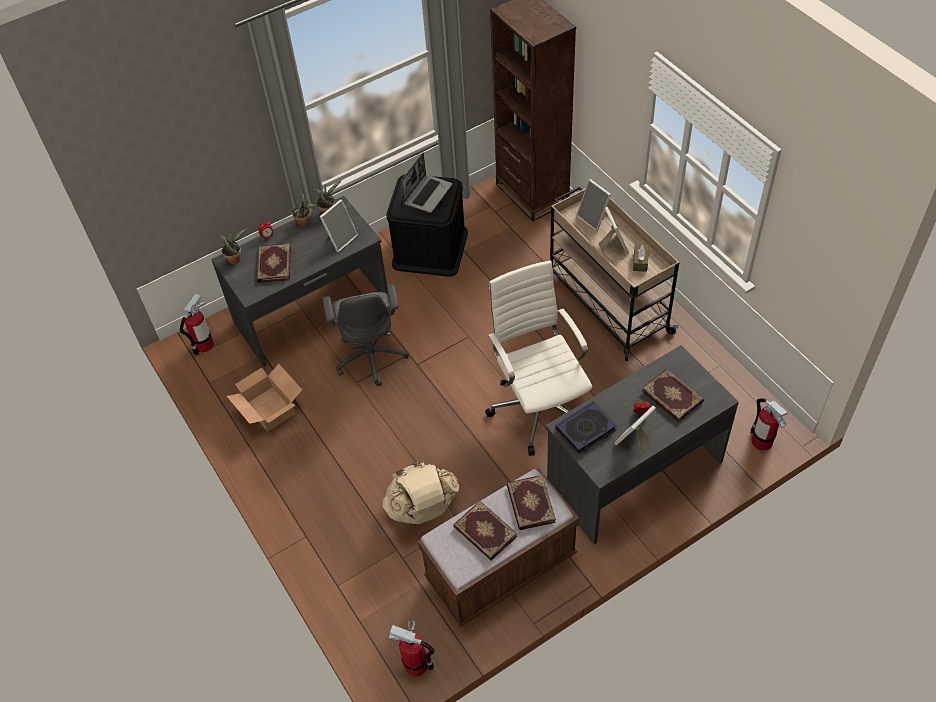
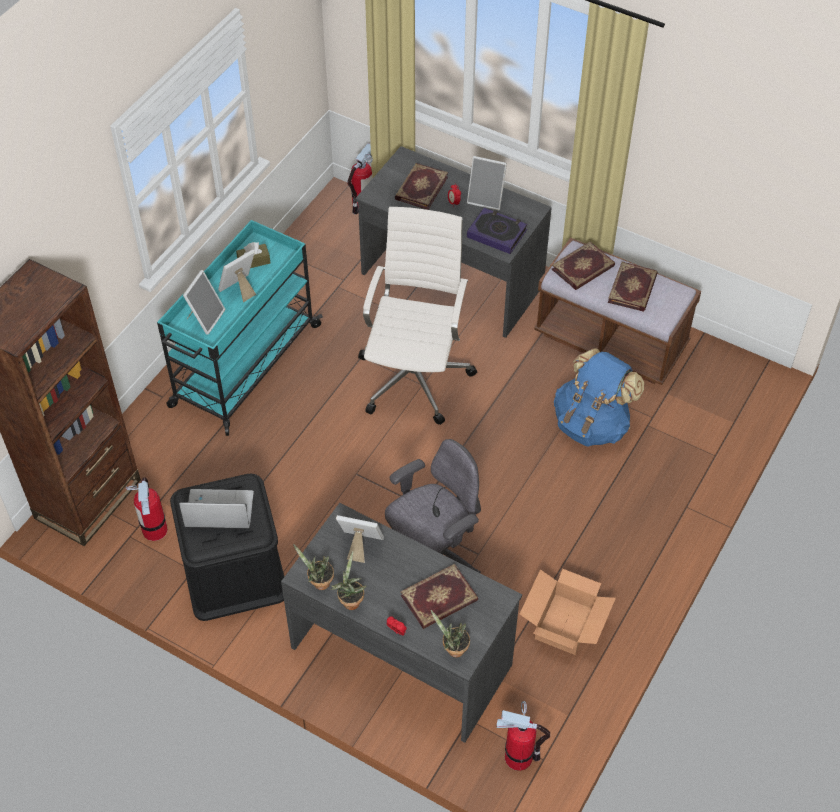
camera: 120 degrees left, 0 degrees up
beige backpack [383,462,460,524] -> blue backpack [554,348,644,447]
fire extinguisher [388,619,435,676] -> fire extinguisher moved to [126,477,168,541]
white office chair [485,260,592,456] -> white office chair turned 150 degrees clockwise [358,207,477,425]
beige cart [550,186,680,361] -> turquoise cart [157,220,323,436]

